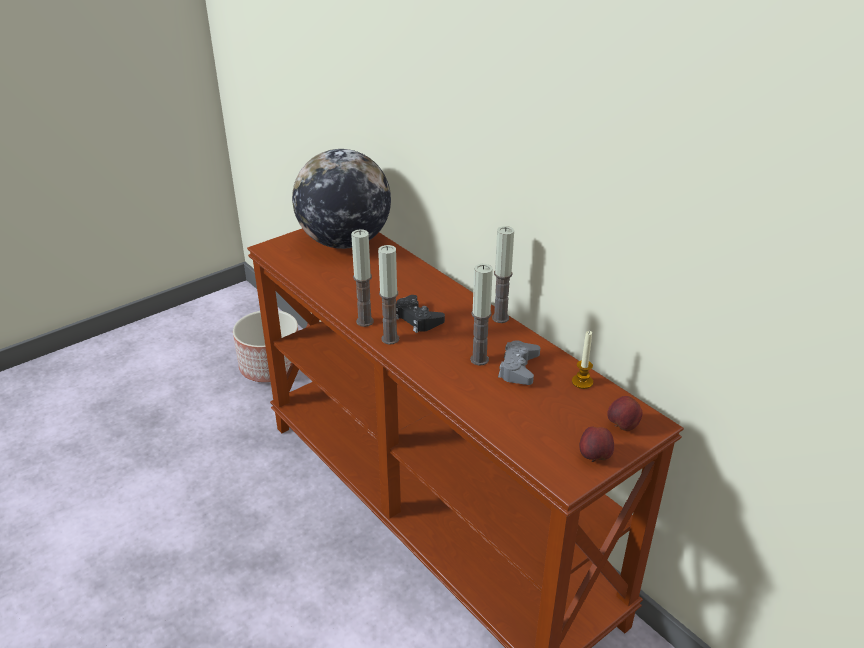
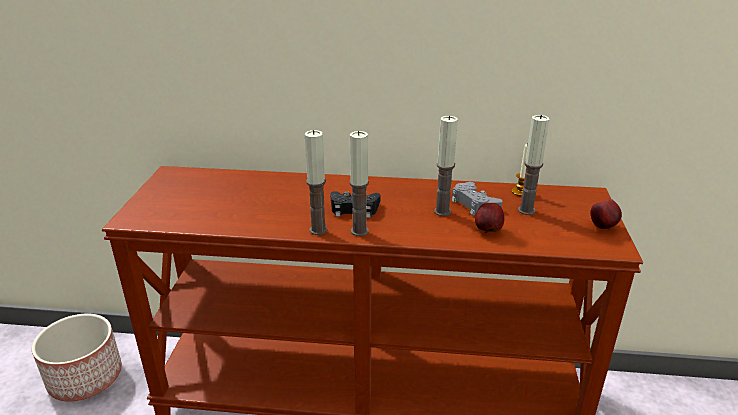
camera: 45 degrees left, 5 degrees down
globe [292,149,391,249] -> none
candle [492,226,514,323] -> candle moved to [518,115,550,215]
apple [607,396,643,431] -> apple moved to [475,203,504,233]

